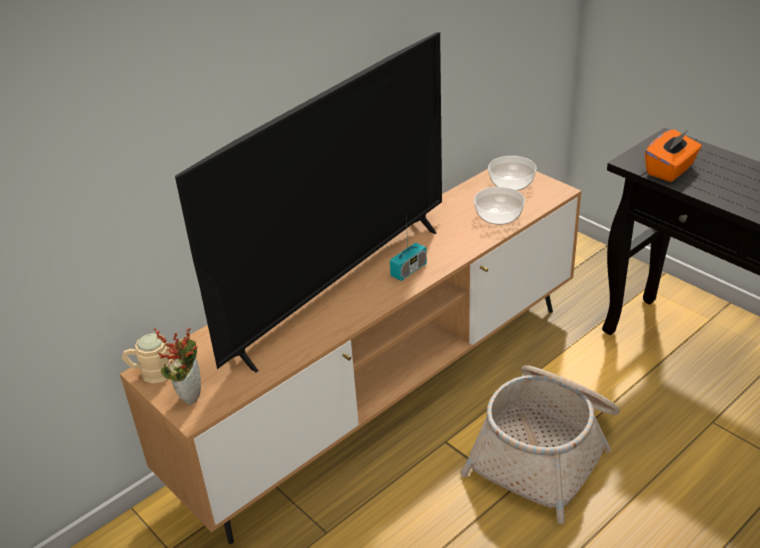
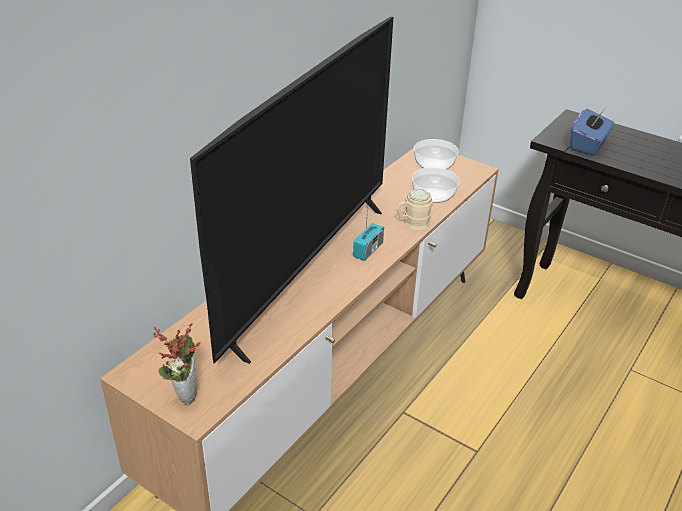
camera: 15 degrees left, 0 degrees up
beige mug [122,333,172,384] -> beige mug moved to [396,189,433,230]
basket [460,365,620,524] -> none
orange tissue box [645,129,702,182] -> blue tissue box [570,108,614,156]

